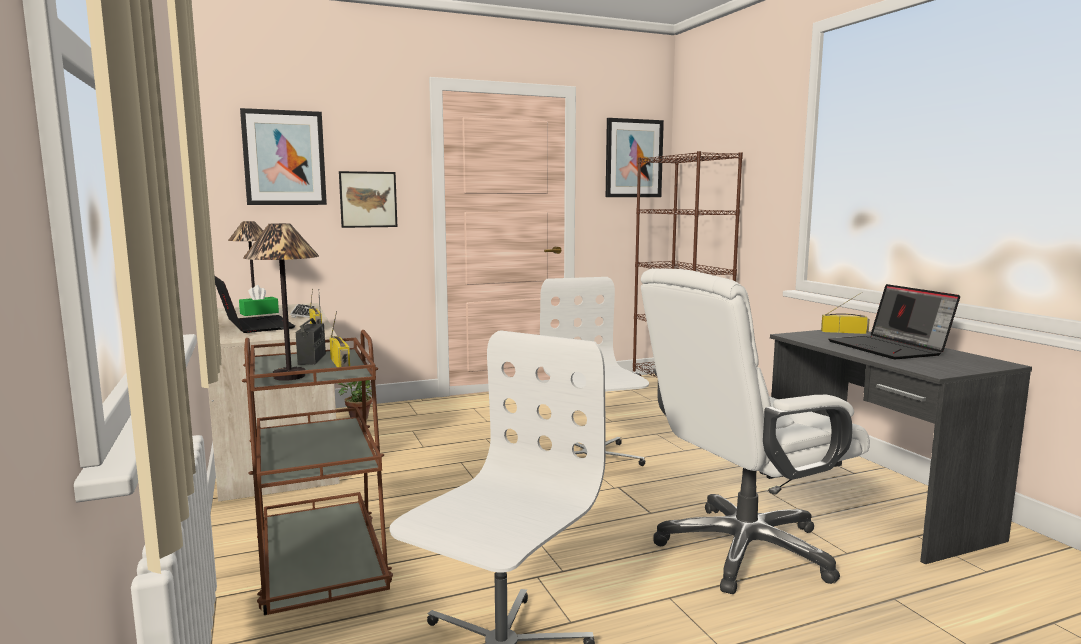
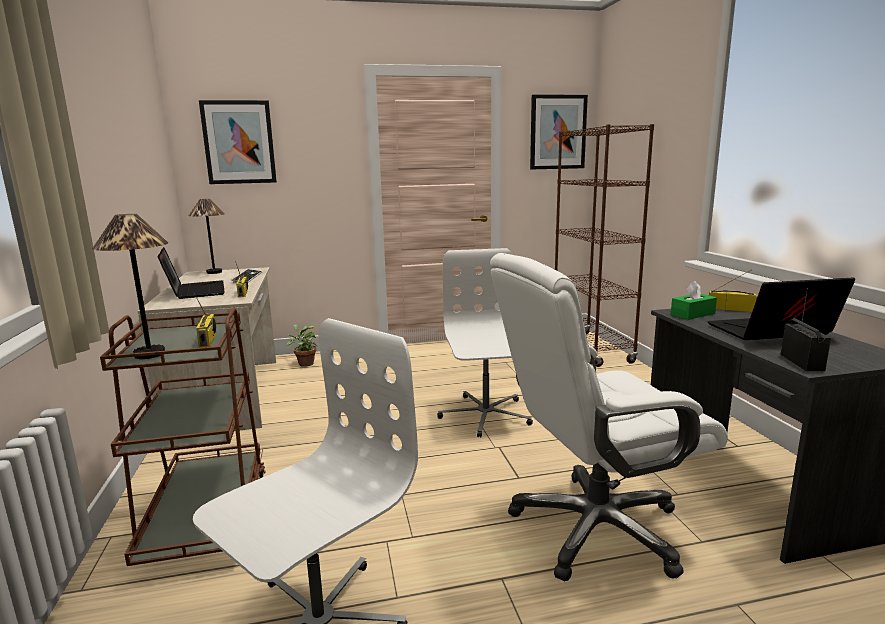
camera: 10 degrees right, 5 degrees up
green tissue box [239,285,279,316] -> green tissue box moved to [671,281,717,320]
radio [296,289,326,365] -> radio moved to [781,288,831,371]
picture [339,171,397,228] -> none
laptop [829,284,960,359] -> laptop turned 90 degrees clockwise [707,277,855,340]

